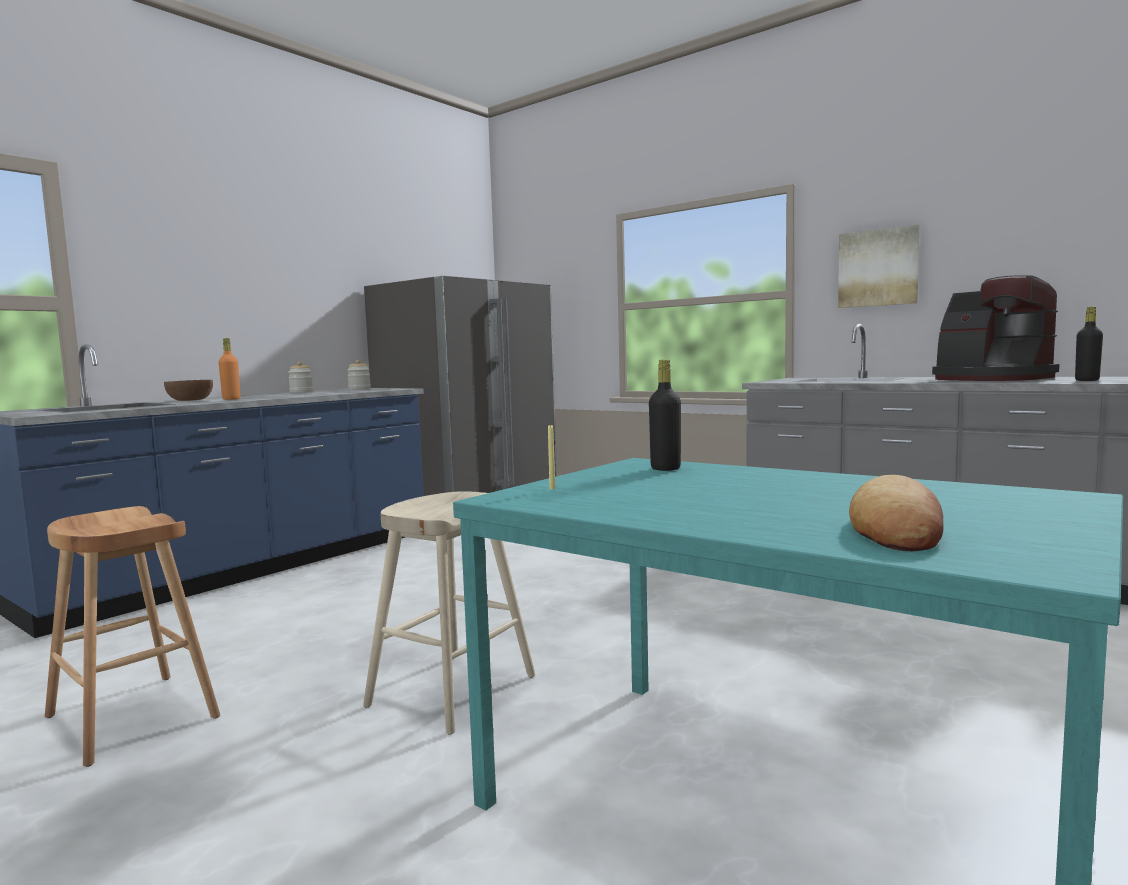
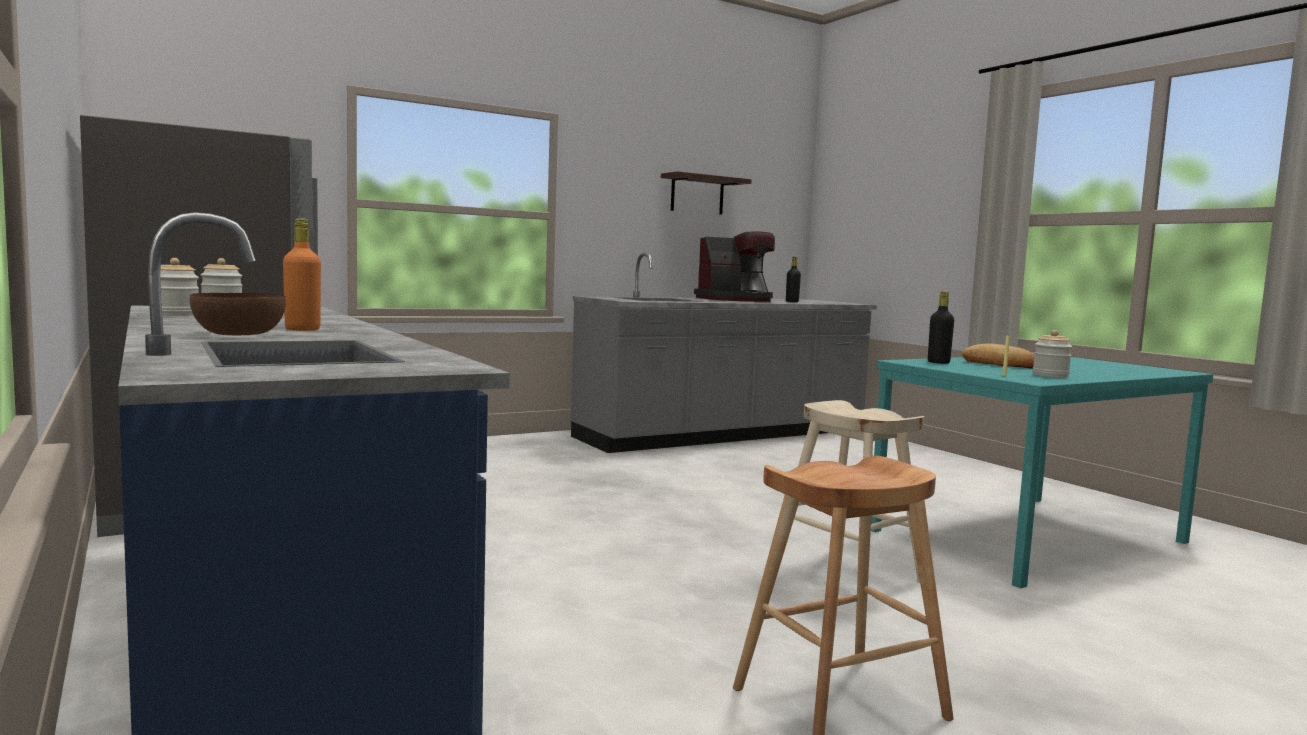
camera: 70 degrees left, 0 degrees up
picture [838,224,920,308] -> none
bread [849,475,944,551] -> bread moved to [962,343,1035,369]
none -> shelf [661,171,752,215]
none -> jar [1033,330,1072,377]

